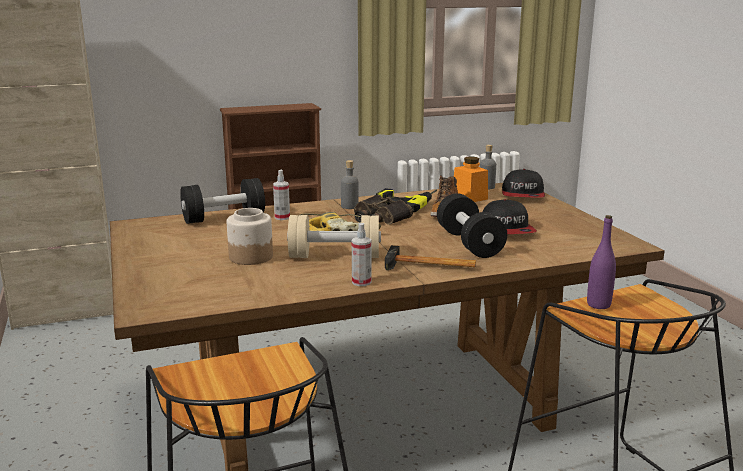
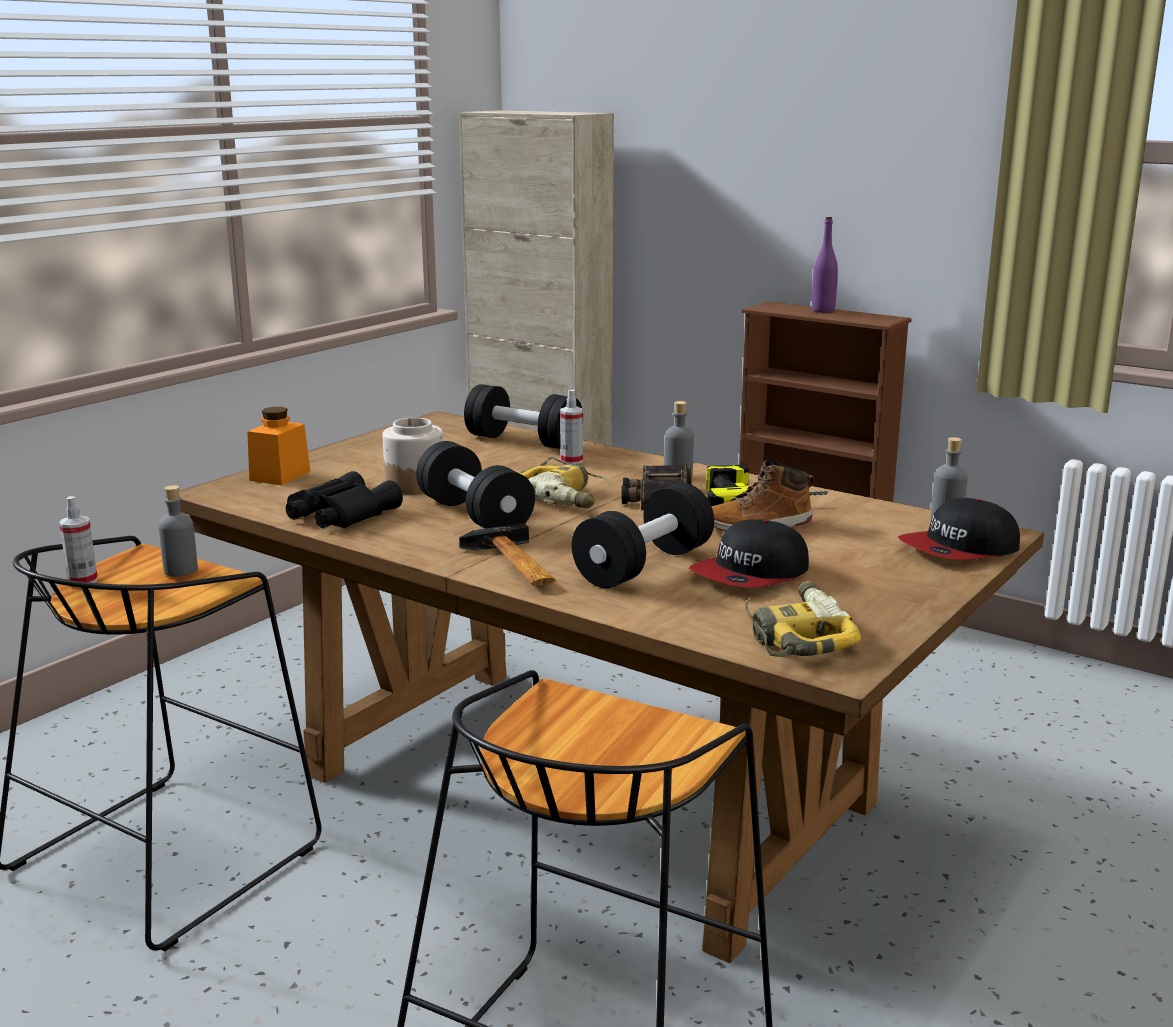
camera: 55 degrees right, 0 degrees up
beige dumbbell [287,215,381,258] -> black dumbbell [416,441,535,529]
spray bottle [352,223,371,286] -> spray bottle moved to [59,496,98,583]
orange jar [454,157,488,202] -> orange jar moved to [247,407,310,485]
purple bottle [587,215,616,309] -> purple bottle moved to [812,217,838,313]
none -> grey bottle [158,485,198,577]
none -> black binoculars [286,471,403,528]
none -> power drill [745,581,861,657]

